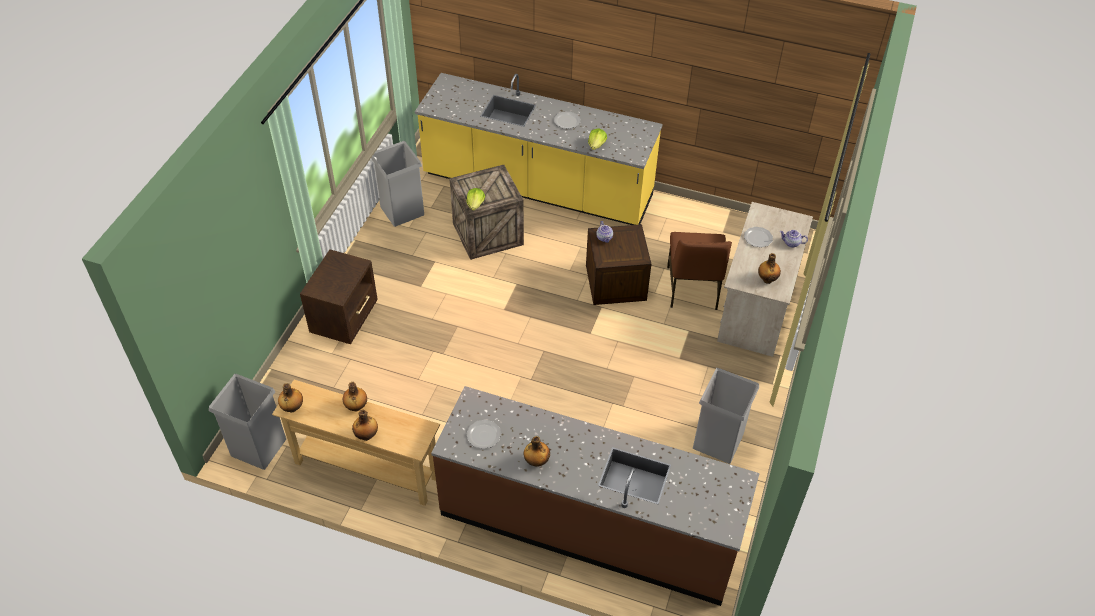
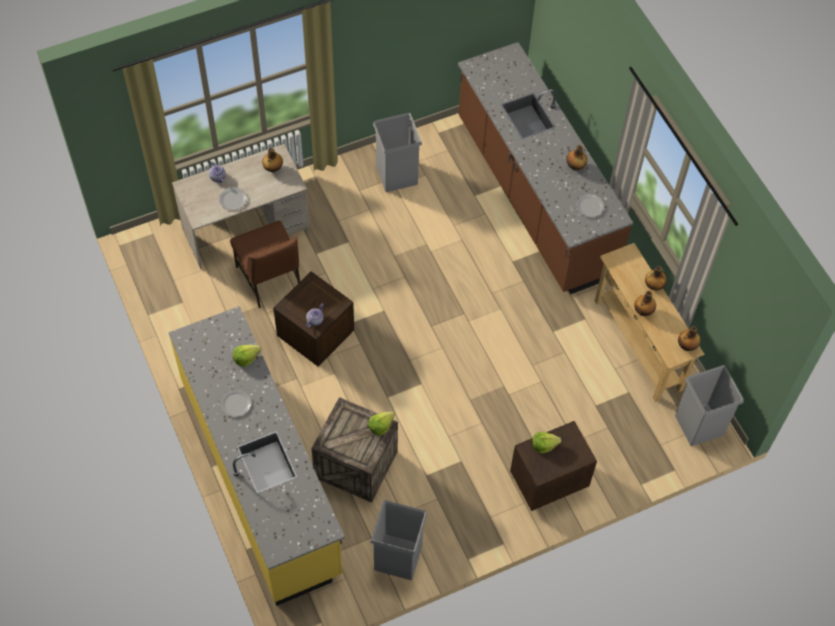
camera: 135 degrees left, 10 degrees up
brown chair [667,232,732,310] -> brown chair turned 105 degrees clockwise [230,221,300,308]
none -> lettuce [532,432,562,453]

